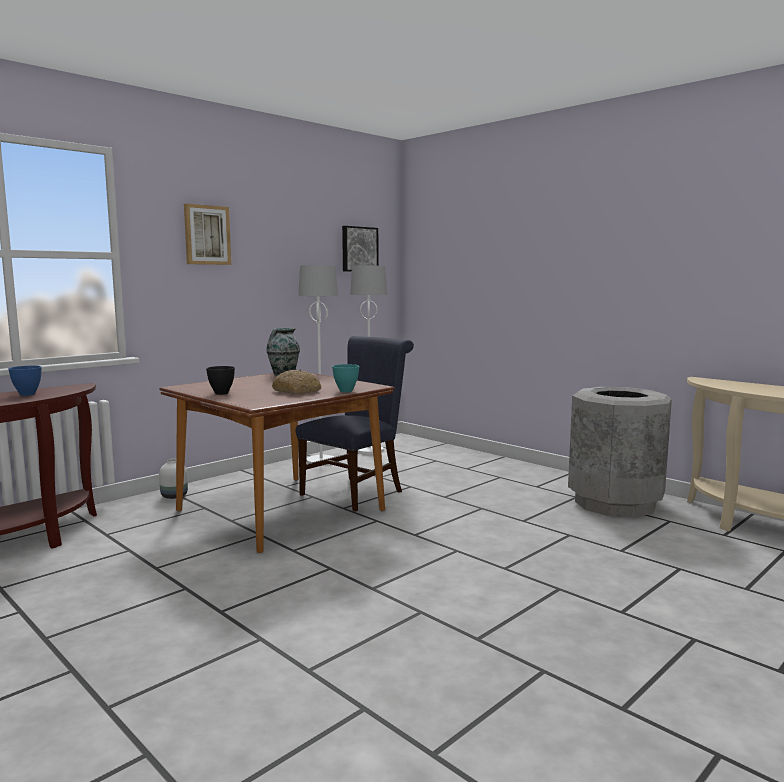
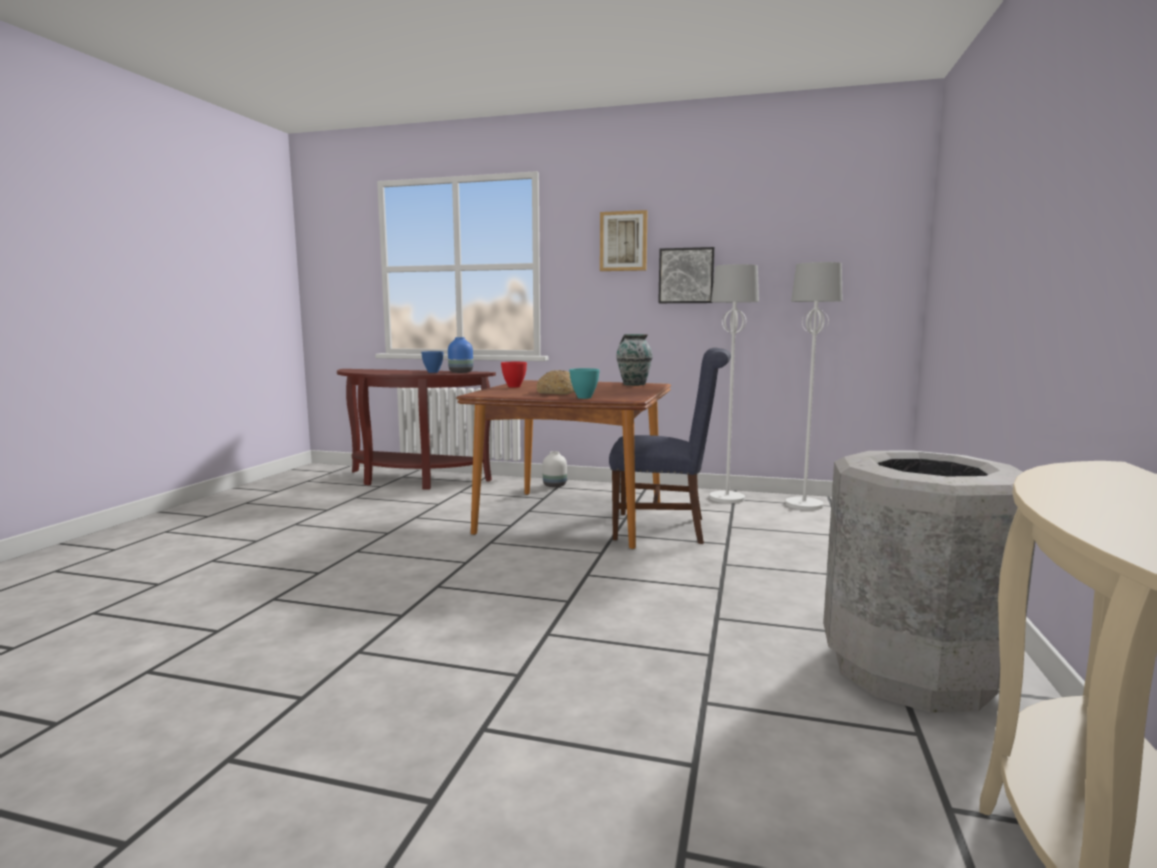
camera: 60 degrees right, 0 degrees up
black bowl [206,366,235,395] -> red bowl [501,362,527,388]
picture [342,226,378,271] -> picture moved to [658,247,715,303]
none -> blue vase [448,337,473,373]

